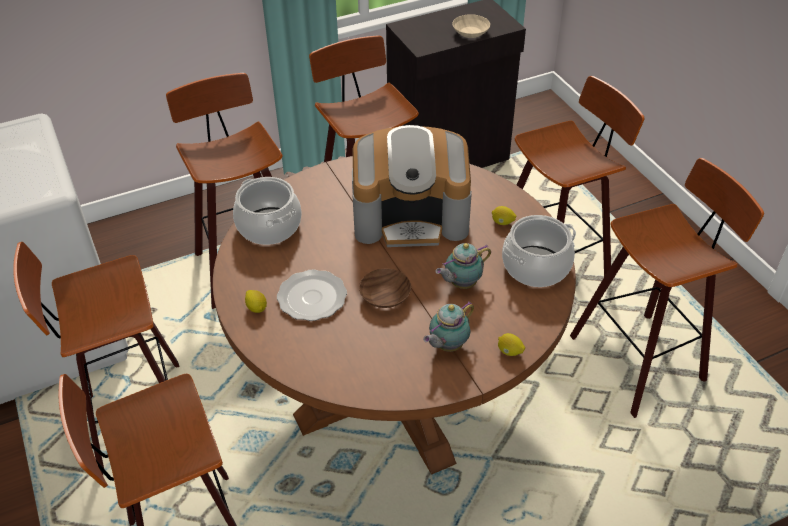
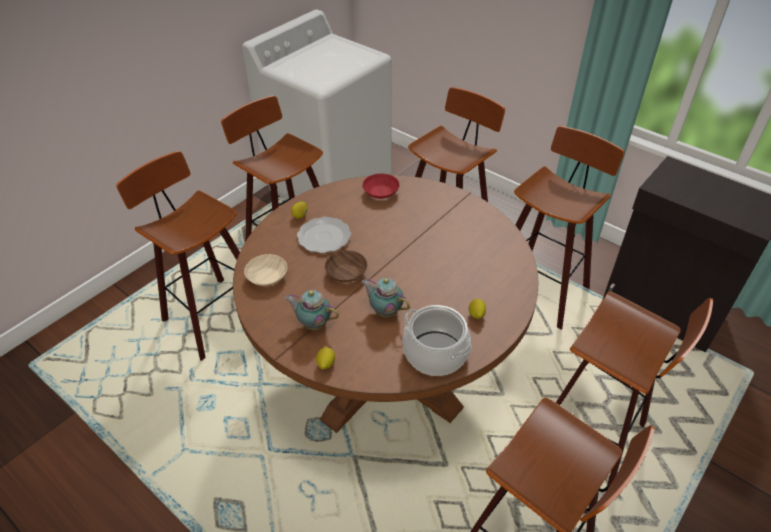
camera: 65 degrees right, 0 degrees up
cooking pot [233,177,302,245] -> red bowl [362,173,400,199]
coffee machine [352,125,472,247] -> none
beige bowl [452,14,490,38] -> beige bowl moved to [244,254,287,286]

